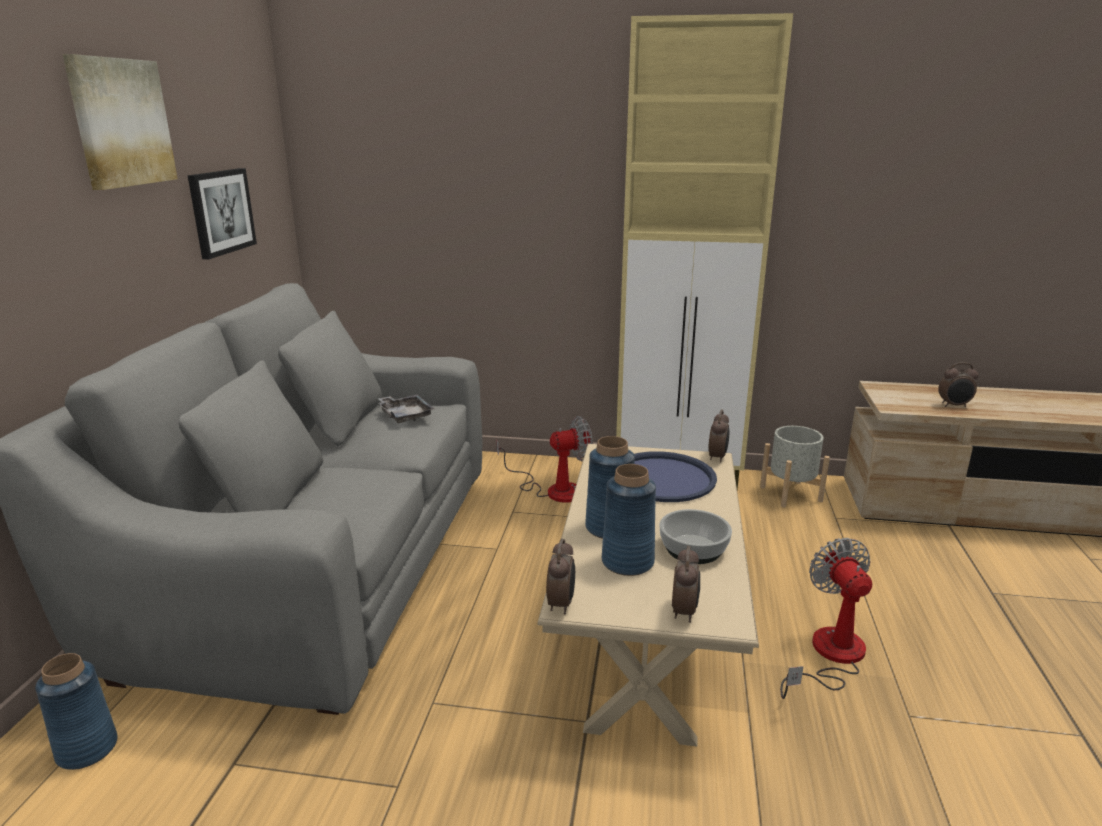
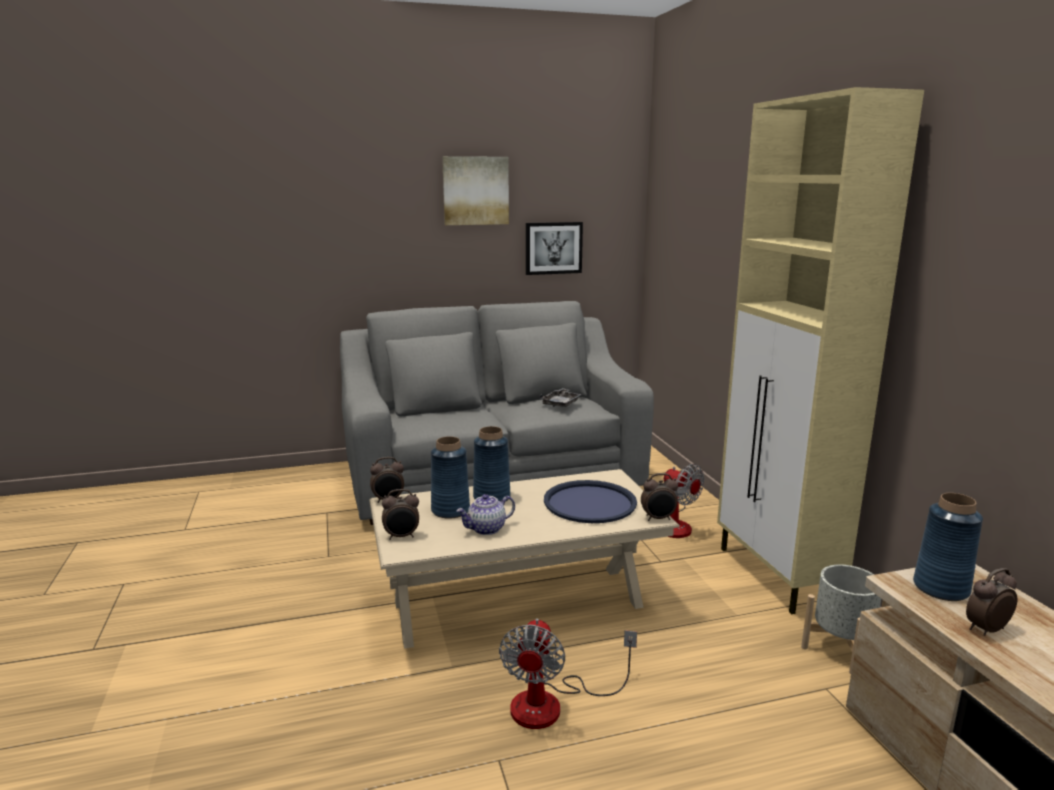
camera: 65 degrees right, 5 degrees down
blue vase [35,653,118,770] -> blue vase moved to [913,493,983,601]
bowl [659,509,732,564] -> teapot [456,494,515,535]
fan [780,538,872,699] -> fan turned 135 degrees clockwise [499,618,637,729]
alarm clock [938,363,979,407] -> alarm clock turned 90 degrees clockwise [966,568,1017,636]

